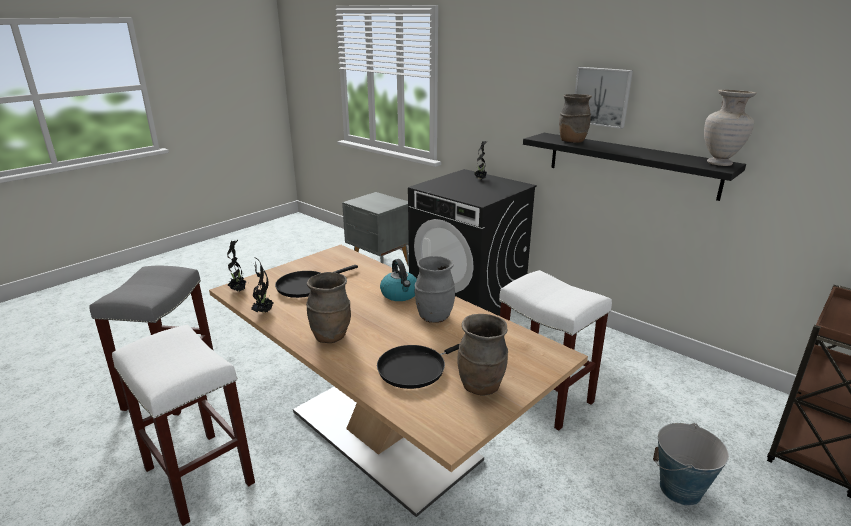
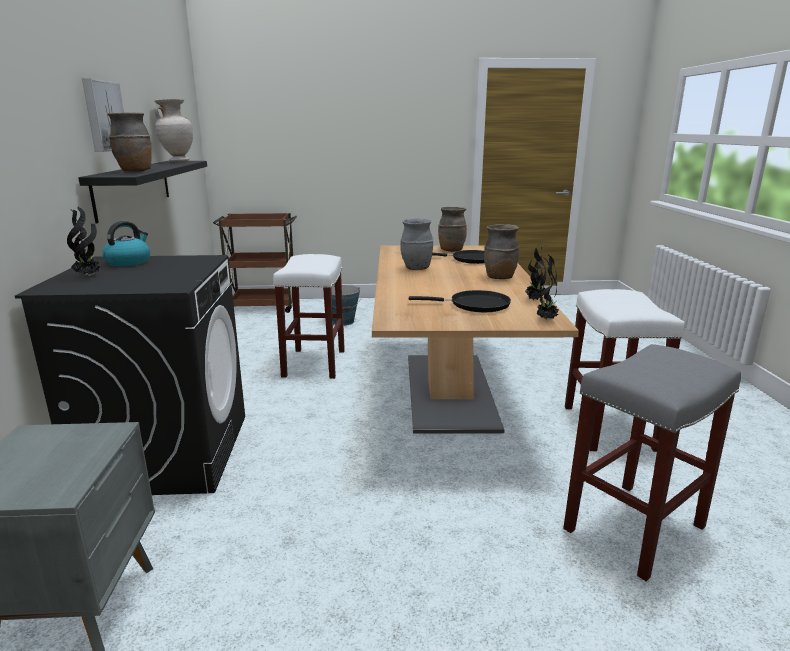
camera: 135 degrees left, 5 degrees down
kettle [380,259,417,301] -> kettle moved to [102,221,150,267]

